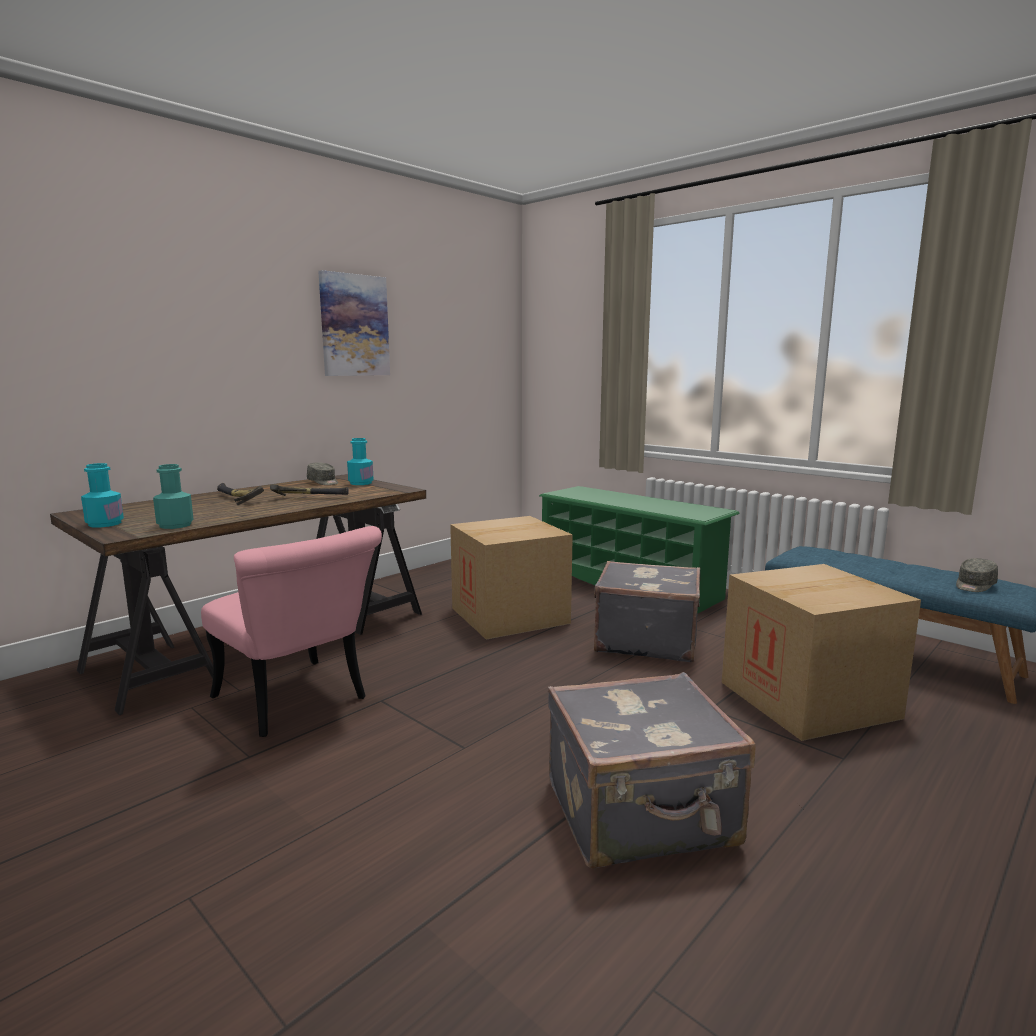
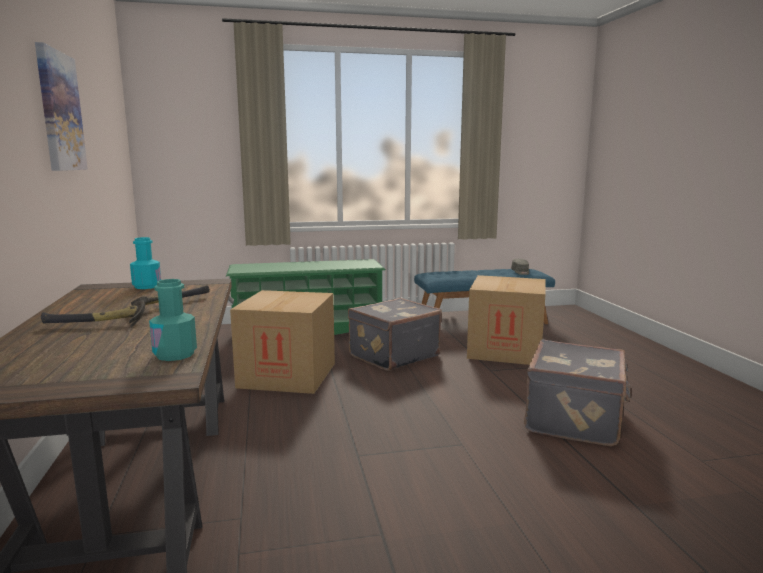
camera: 55 degrees left, 0 degrees up
turquoise bottle [81,463,124,528] -> none
pink chair [201,526,382,737] -> none
grey cap [307,462,338,485] -> none

